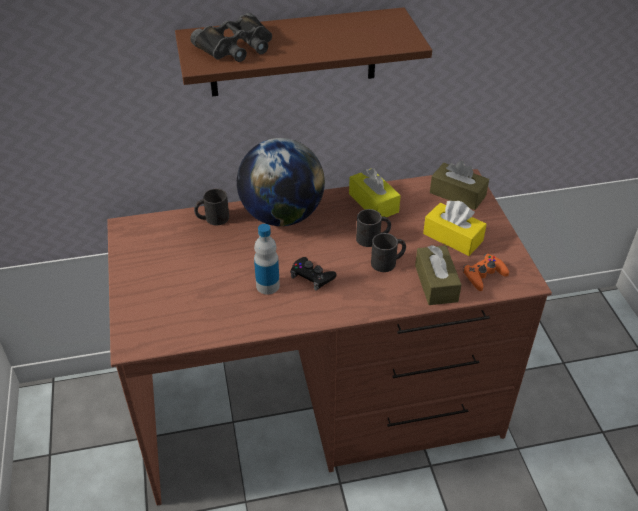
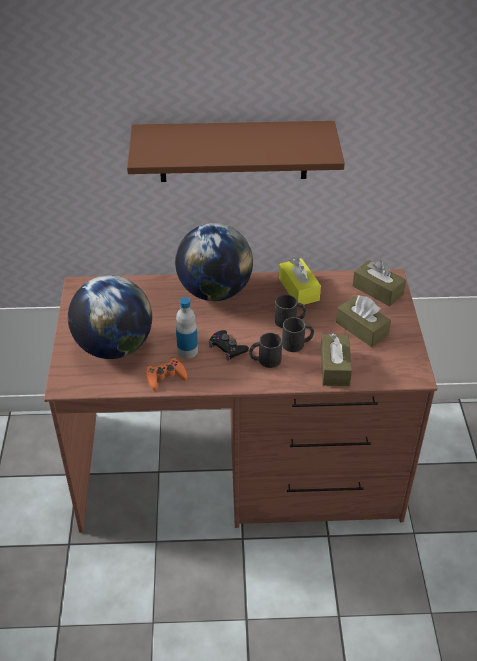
camera: 10 degrees right, 0 degrees up
black binoculars [190,13,272,62] -> none
black mug [194,189,229,225] -> black mug moved to [249,333,282,368]
yellow tissue box [423,201,487,256] -> brown tissue box [336,296,391,347]
orange game controller [463,253,509,291] -> orange game controller moved to [146,358,187,391]
none -> globe [68,275,152,359]

